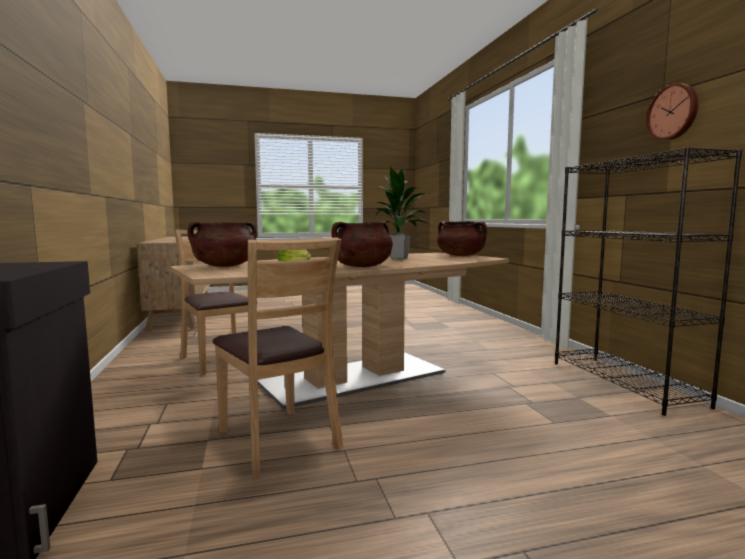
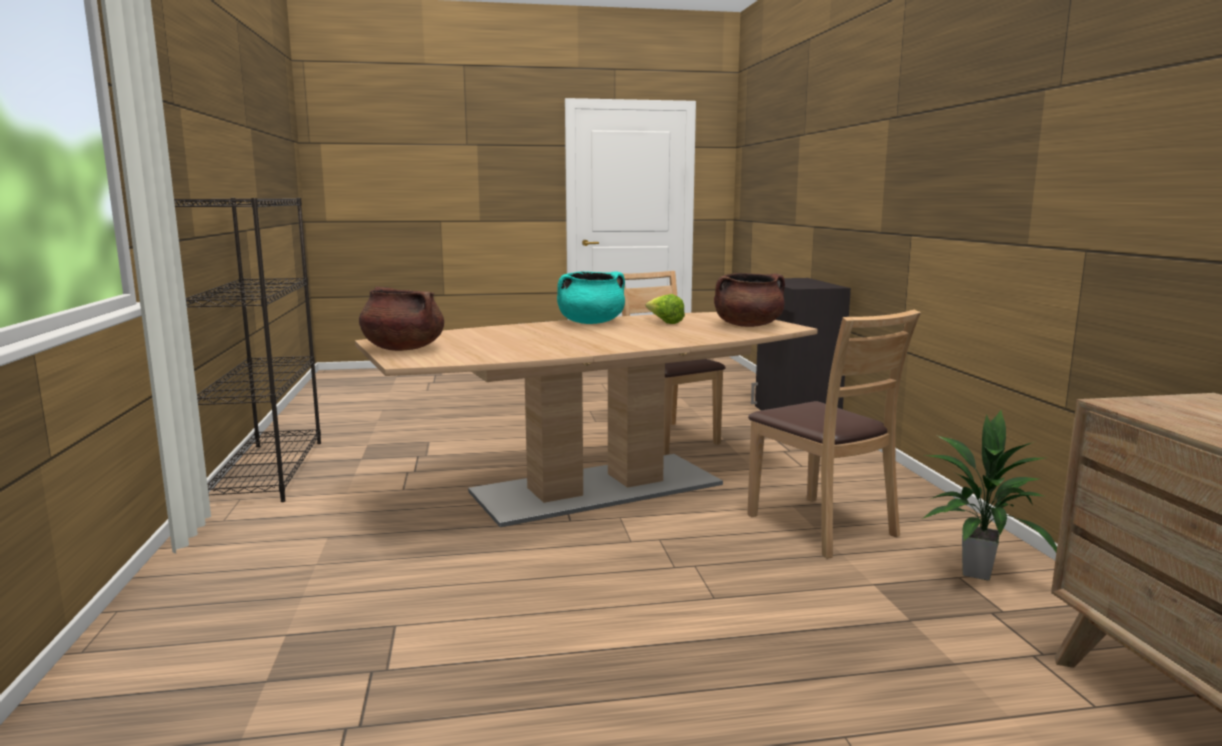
camera: 175 degrees left, 5 degrees up
brown cooking pot [331,222,393,267] -> turquoise cooking pot [557,271,625,324]
potted plant [372,167,430,259] -> potted plant moved to [922,409,1057,580]
wall clock [646,83,698,140] -> none

